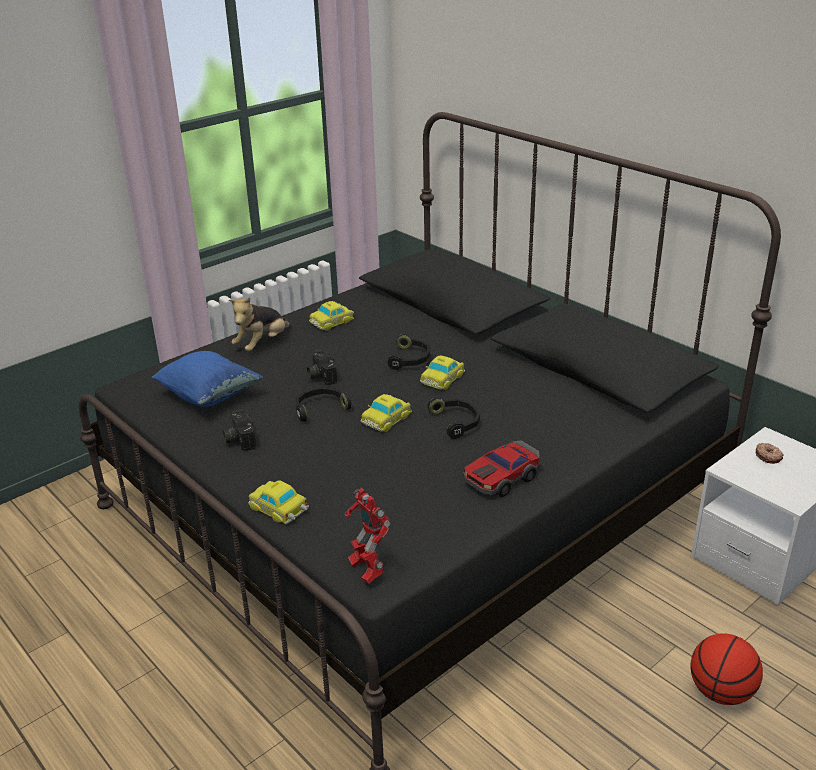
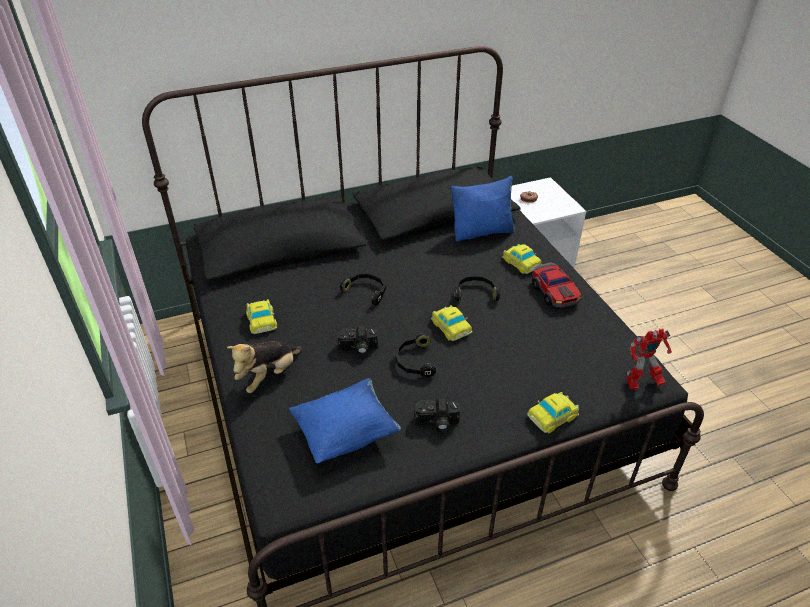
camera: 70 degrees left, 10 degrees up
plush toy [229,297,291,351] -> plush toy turned 75 degrees clockwise [227,341,302,393]
toy car [420,356,465,390] -> toy car moved to [502,244,542,274]
basketball [691,633,763,705] -> none
none -> blue pillow [451,176,515,241]

